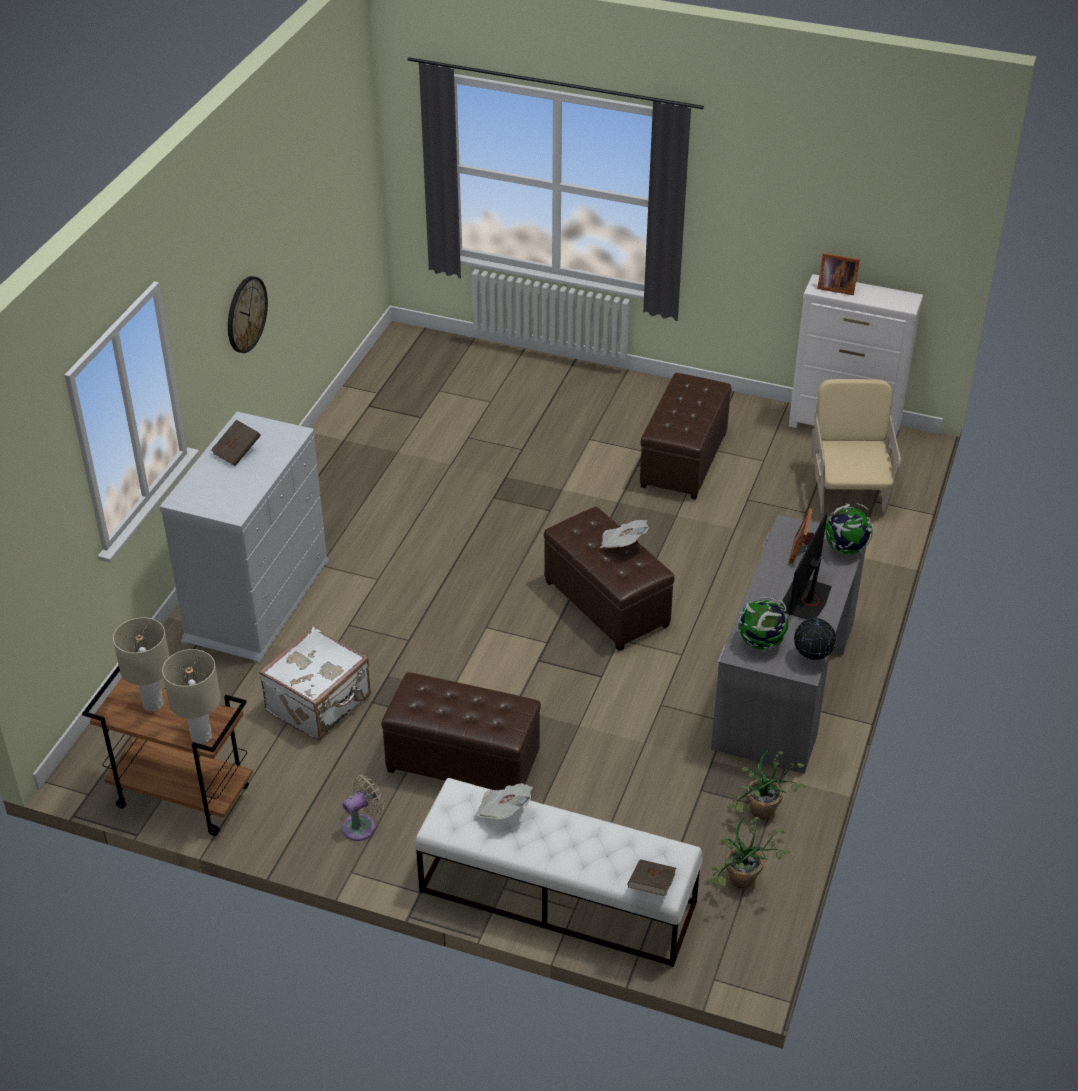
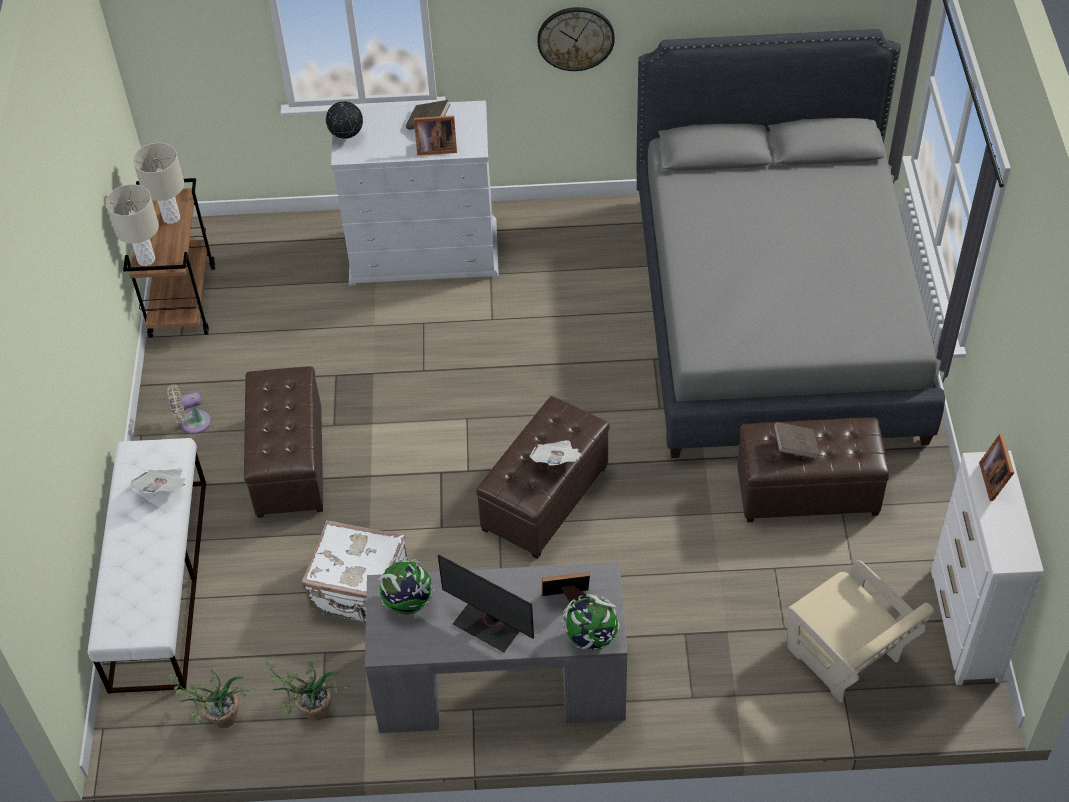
camera: 70 degrees right, 10 degrees up
white suitcase [259,627,371,740] -> white suitcase moved to [302,520,408,623]
beige fan [342,775,384,841] -> beige fan turned 135 degrees clockwise [167,385,211,434]
brown book [628,859,676,896] -> brown book moved to [773,422,819,459]
monitor [779,512,832,619] -> monitor turned 150 degrees counterclockwise [438,554,534,652]
globe [794,618,836,660] -> globe moved to [326,101,363,139]
beige armchair [812,379,901,514] -> beige armchair turned 75 degrees clockwise [786,560,934,703]
none -> picture frame [414,116,457,155]
none -> grey bed [637,29,945,458]

